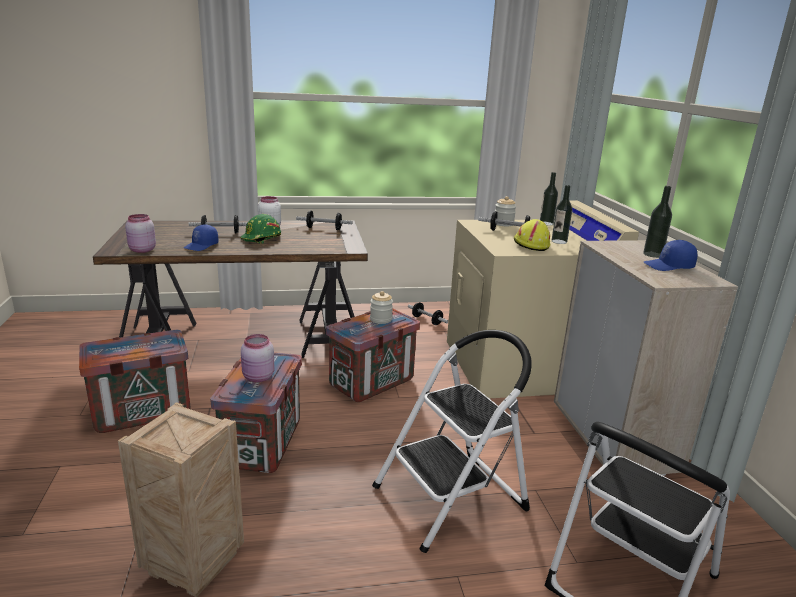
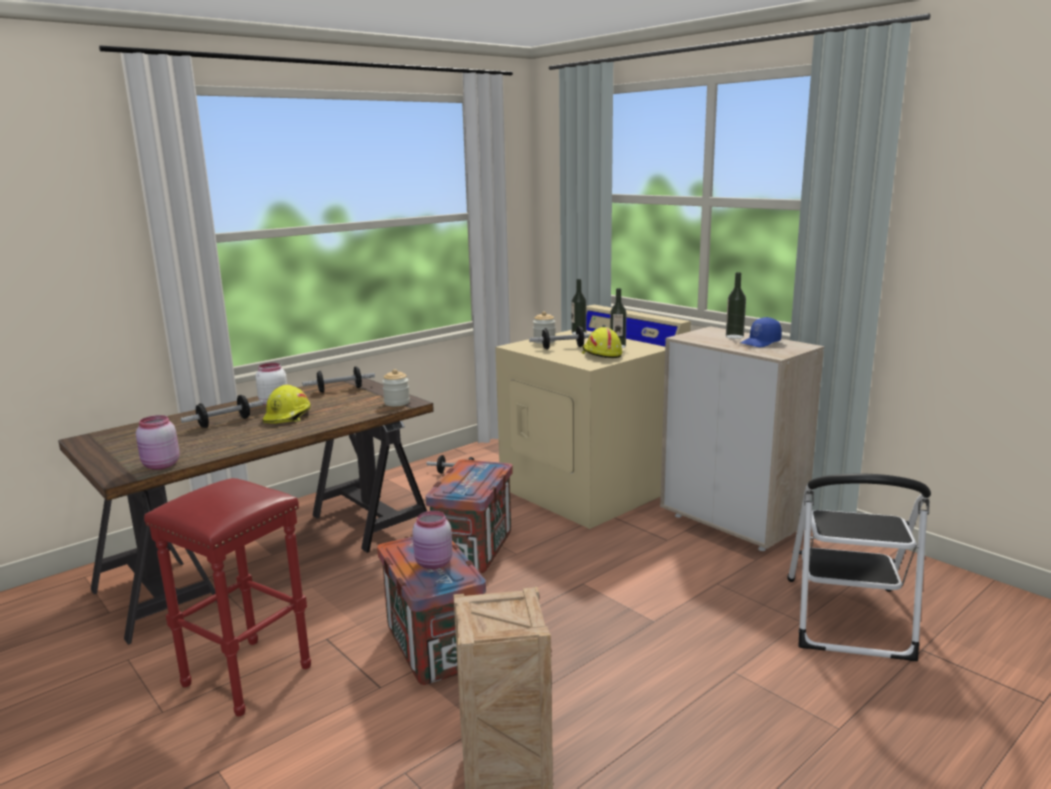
camera: 30 degrees left, 5 degrees down
crate [79,330,191,433] -> red stool [144,478,311,716]
blue cap [184,224,219,251] -> none
green hard hat [240,214,281,244] -> yellow hard hat [263,385,311,424]
jar [370,291,393,324] -> jar moved to [382,369,410,407]
step ladder [372,330,532,553] -> none

